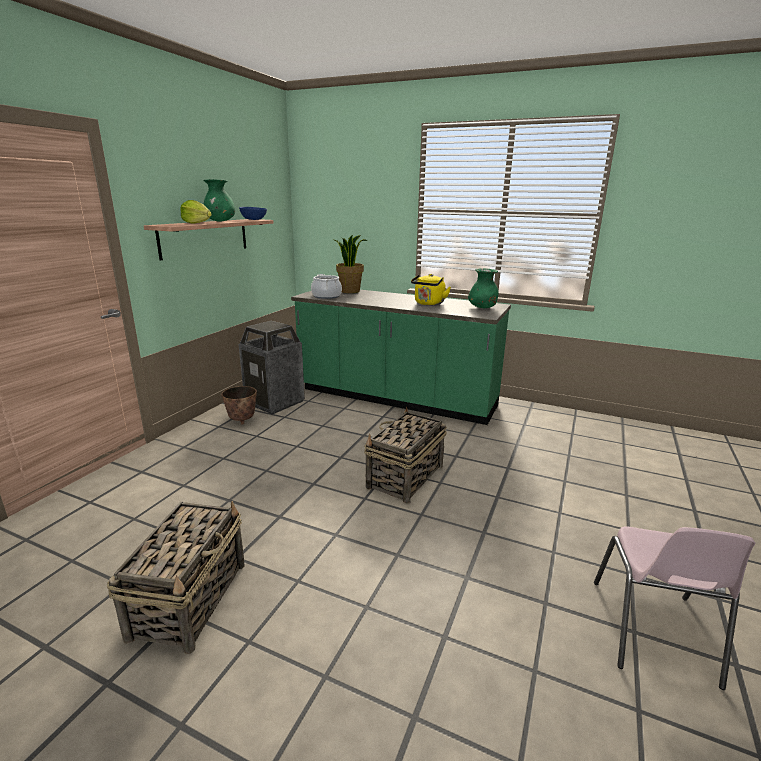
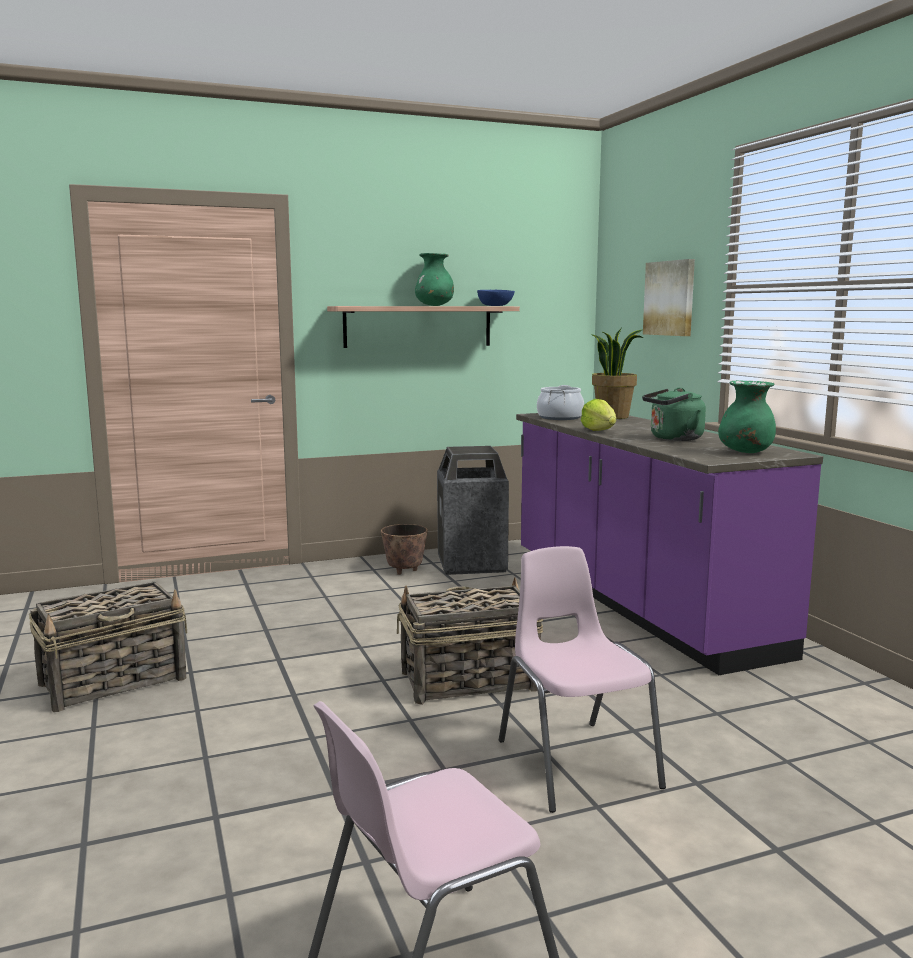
camera: 45 degrees right, 10 degrees down
lettuce [180,200,212,224] -> lettuce moved to [581,399,616,431]
green counter [291,290,511,425] -> purple counter [516,413,823,675]
yellow kettle [411,274,451,305] -> green kettle [642,387,706,441]
none -> pink chair [499,546,666,813]
none -> picture [643,259,695,336]

